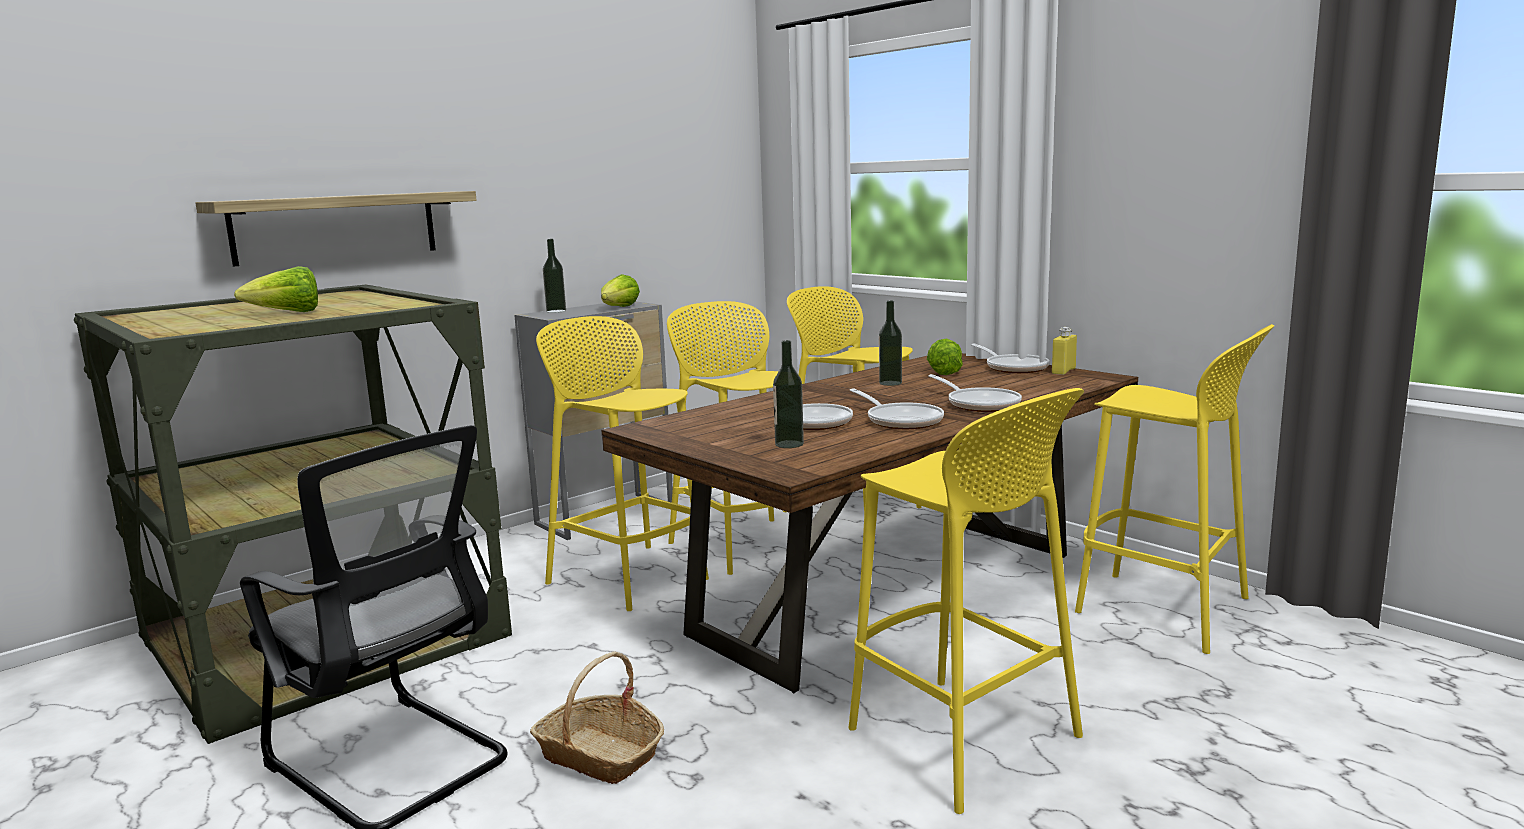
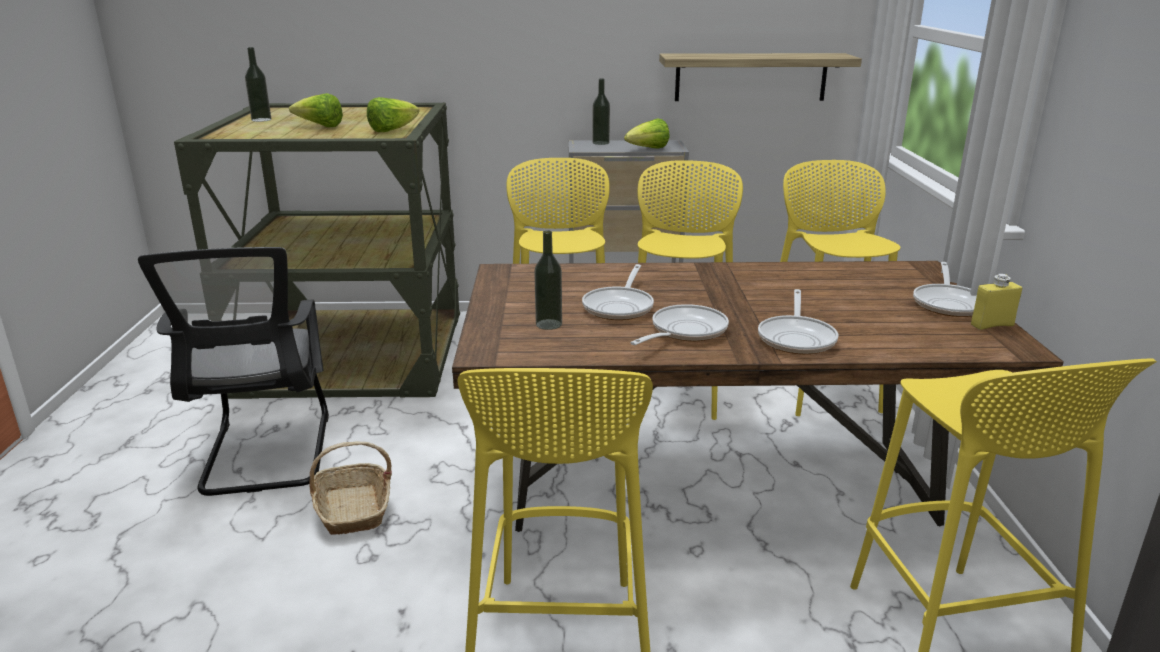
camera: 40 degrees right, 10 degrees up
shelf [195,191,477,267] -> shelf moved to [659,53,862,101]
frying pan [849,388,944,429] -> frying pan turned 150 degrees counterclockwise [630,304,729,345]
bottle [879,301,902,386] -> bottle moved to [245,47,271,122]
lettuce [927,338,963,375] -> lettuce moved to [367,97,419,132]

